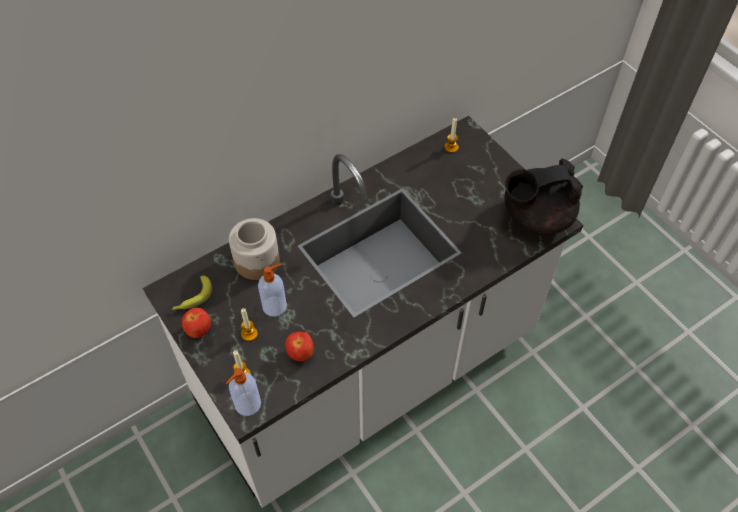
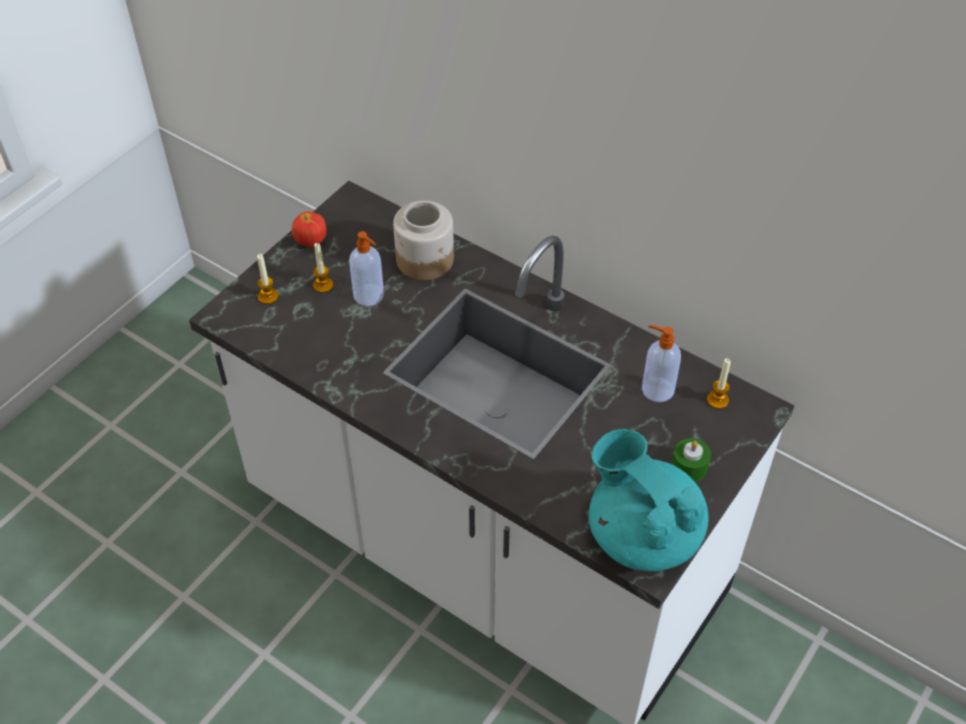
camera: 70 degrees right, 5 degrees down
banana [172,276,212,310] -> none
soap dispenser [226,368,261,416] -> soap dispenser moved to [642,325,681,402]
apple [285,332,314,361] -> none
black teapot [504,159,583,235] -> turquoise teapot [589,429,709,571]
none -> green candle [672,438,711,482]

